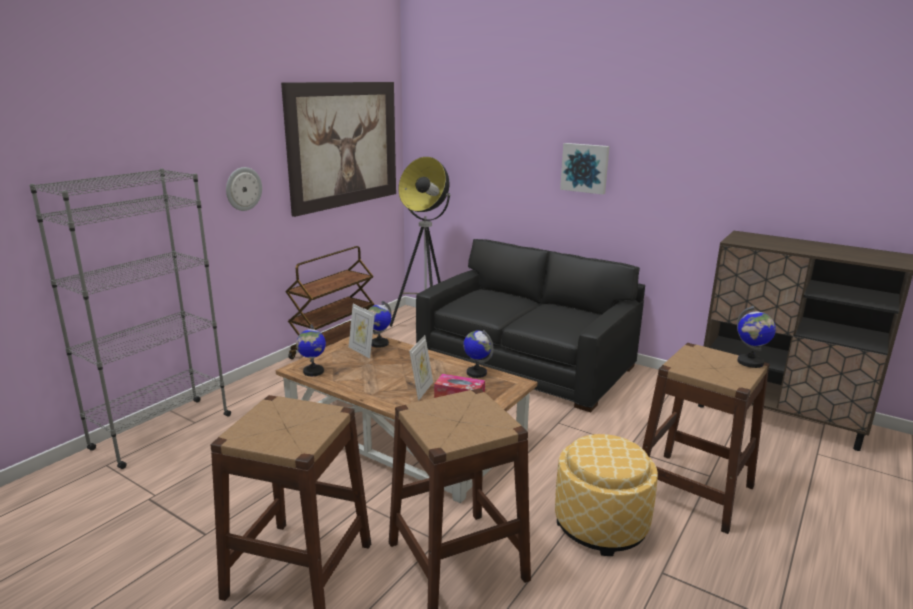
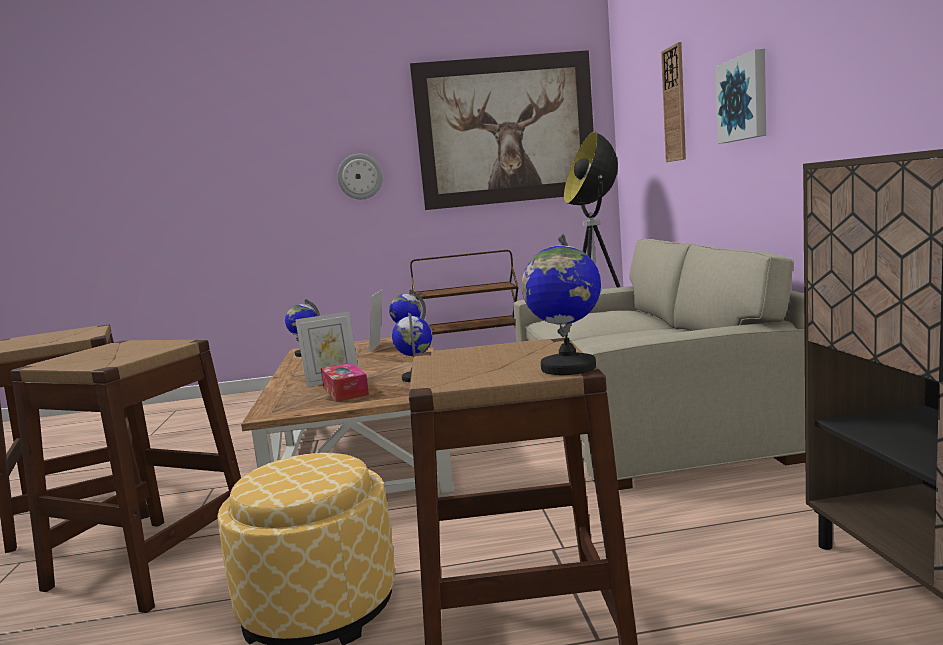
camera: 50 degrees right, 10 degrees down
grey bookcase [29,168,231,469] -> none
black sofa [416,239,645,412] -> beige sofa [514,239,806,490]
none -> wall clock [661,42,686,162]

